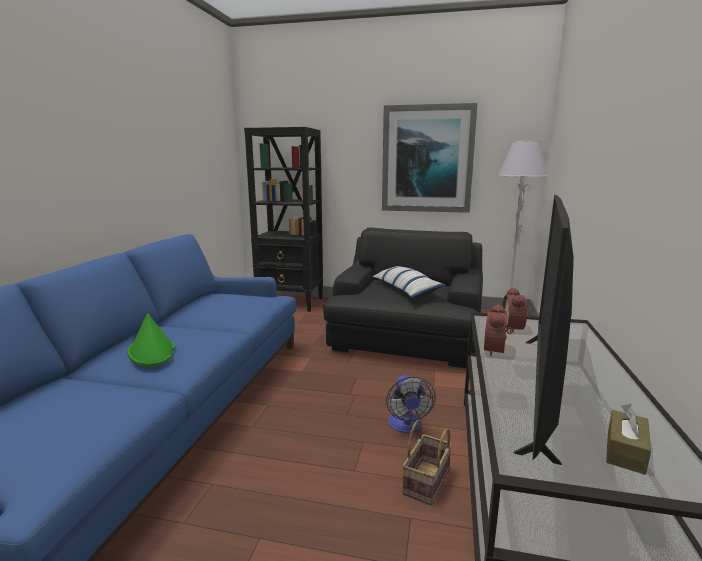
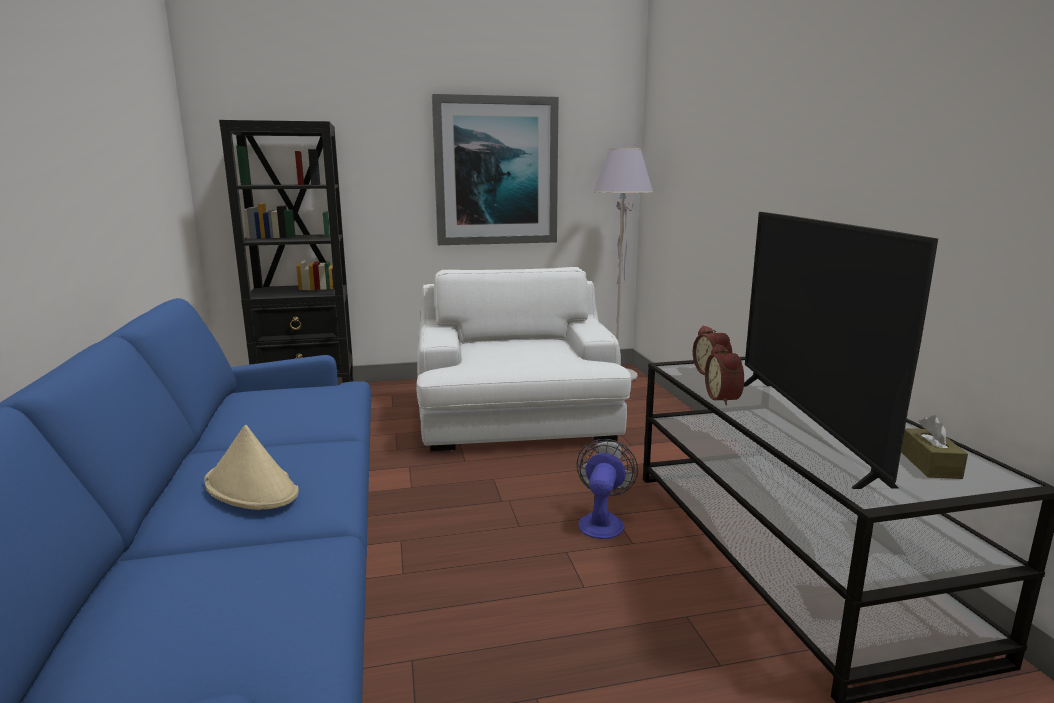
camera: 25 degrees left, 0 degrees up
green hat [127,313,175,367] -> beige hat [204,425,299,510]
black armchair [323,228,483,368] -> white armchair [416,267,631,452]
pillow [372,266,446,298] -> none
fan [386,375,436,433] -> fan turned 135 degrees counterclockwise [576,439,638,539]
basket [402,419,452,505] -> none

